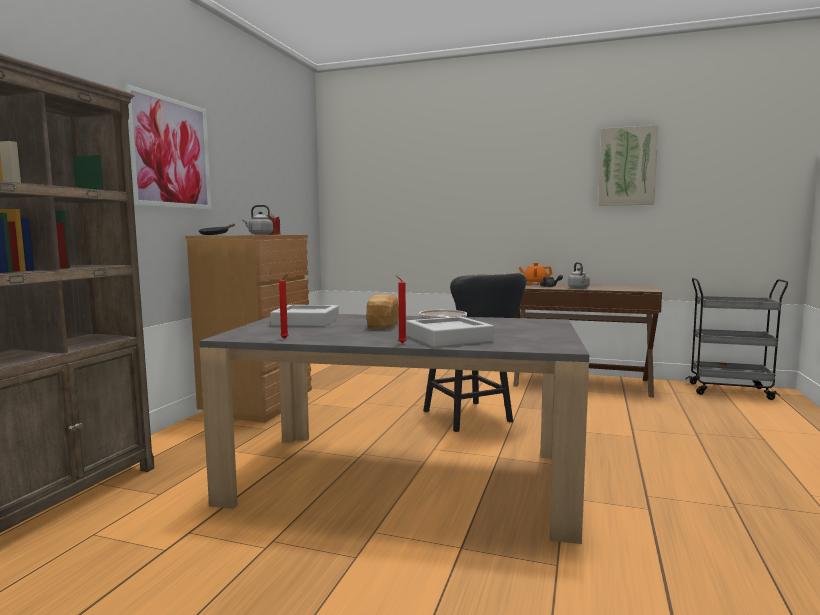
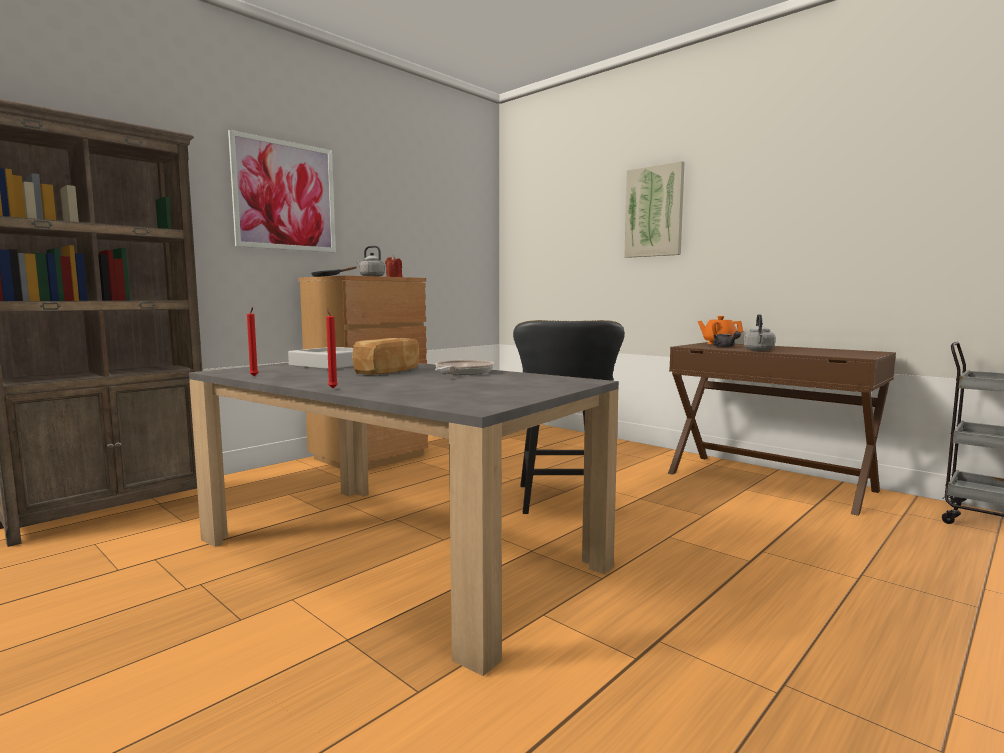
camera: 25 degrees right, 0 degrees up
grey tray [406,316,494,347] -> none
picture [598,125,658,206] -> picture moved to [624,161,684,258]

